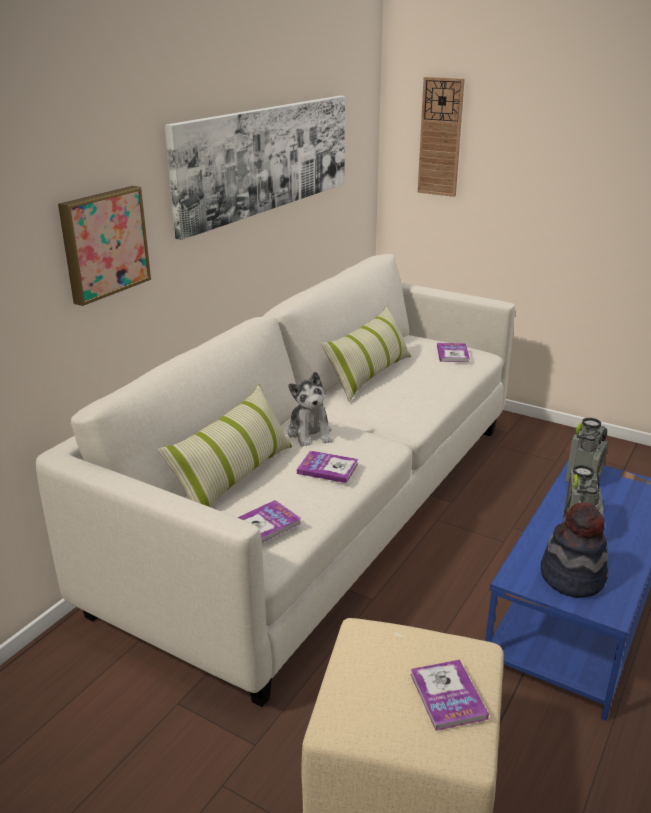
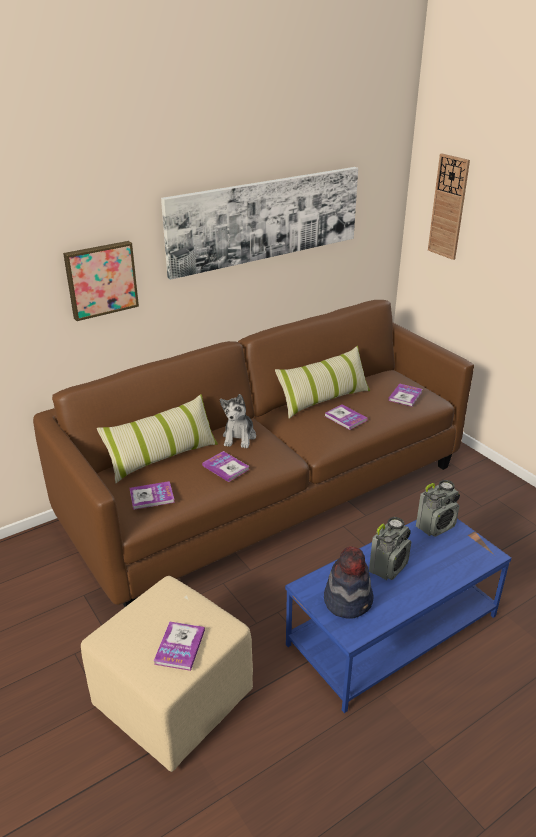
camera: 25 degrees right, 5 degrees up
white sofa [36,254,515,707] -> brown sofa [33,300,474,608]
none -> book [325,405,367,430]

